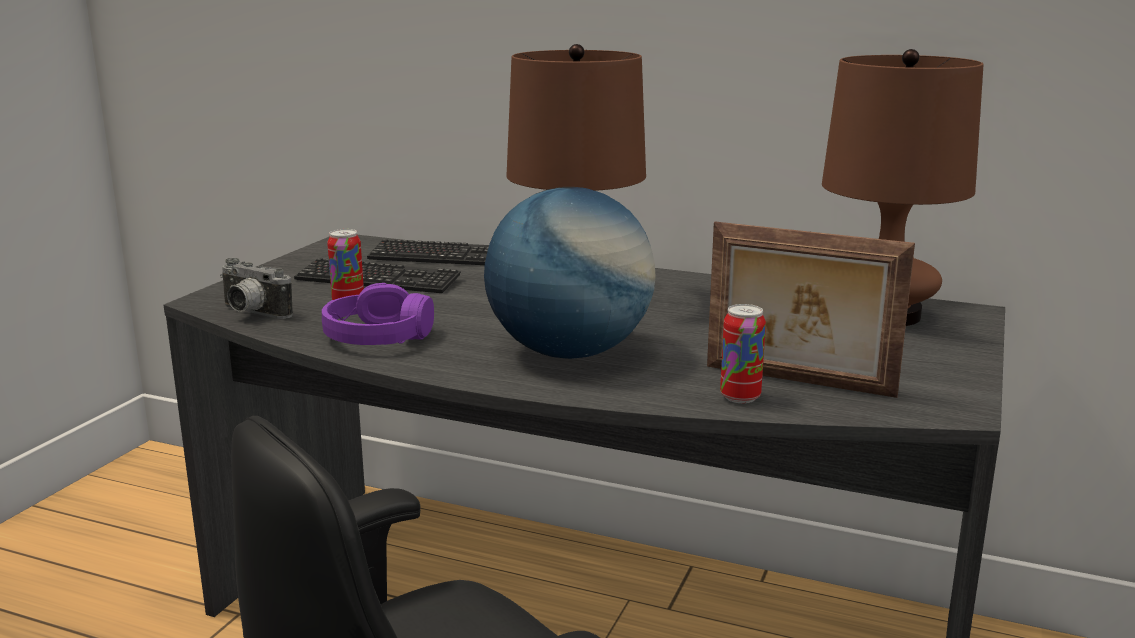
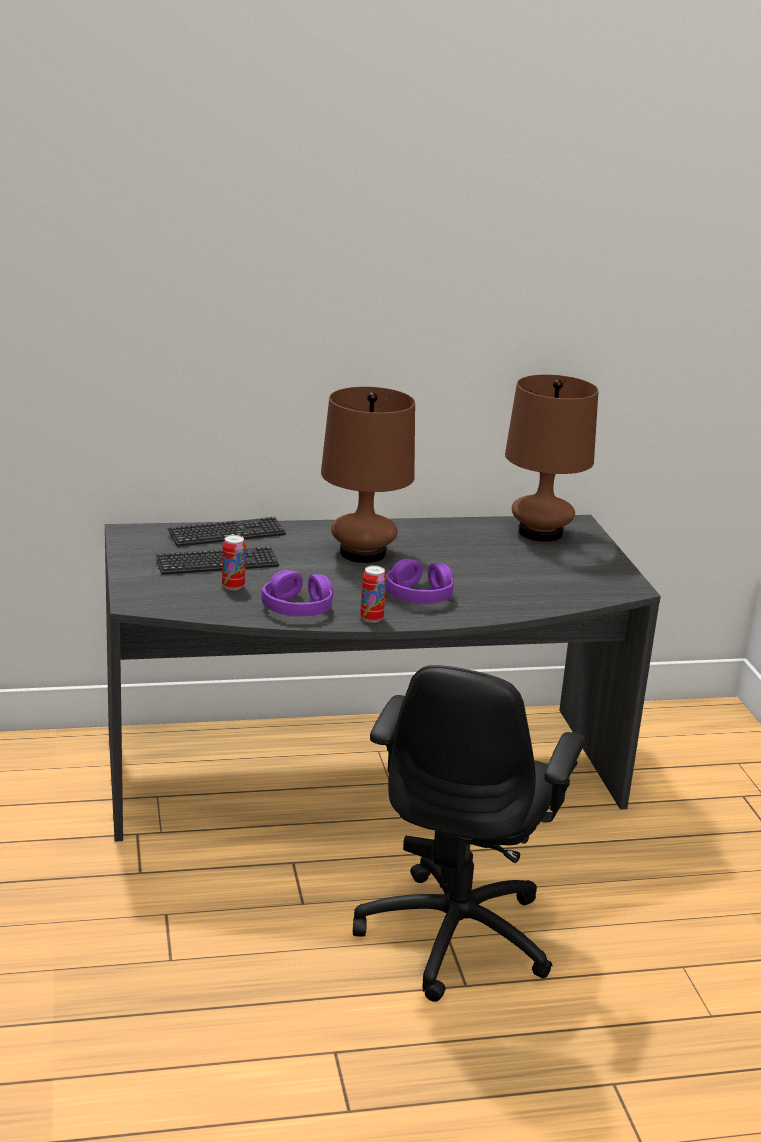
camera: 35 degrees left, 5 degrees up
camera [220,258,293,319] -> none
globe [484,187,656,359] -> purple headphones [386,559,454,603]
picture frame [707,222,915,398] -> none
can [720,304,766,403] -> can moved to [360,565,386,623]

